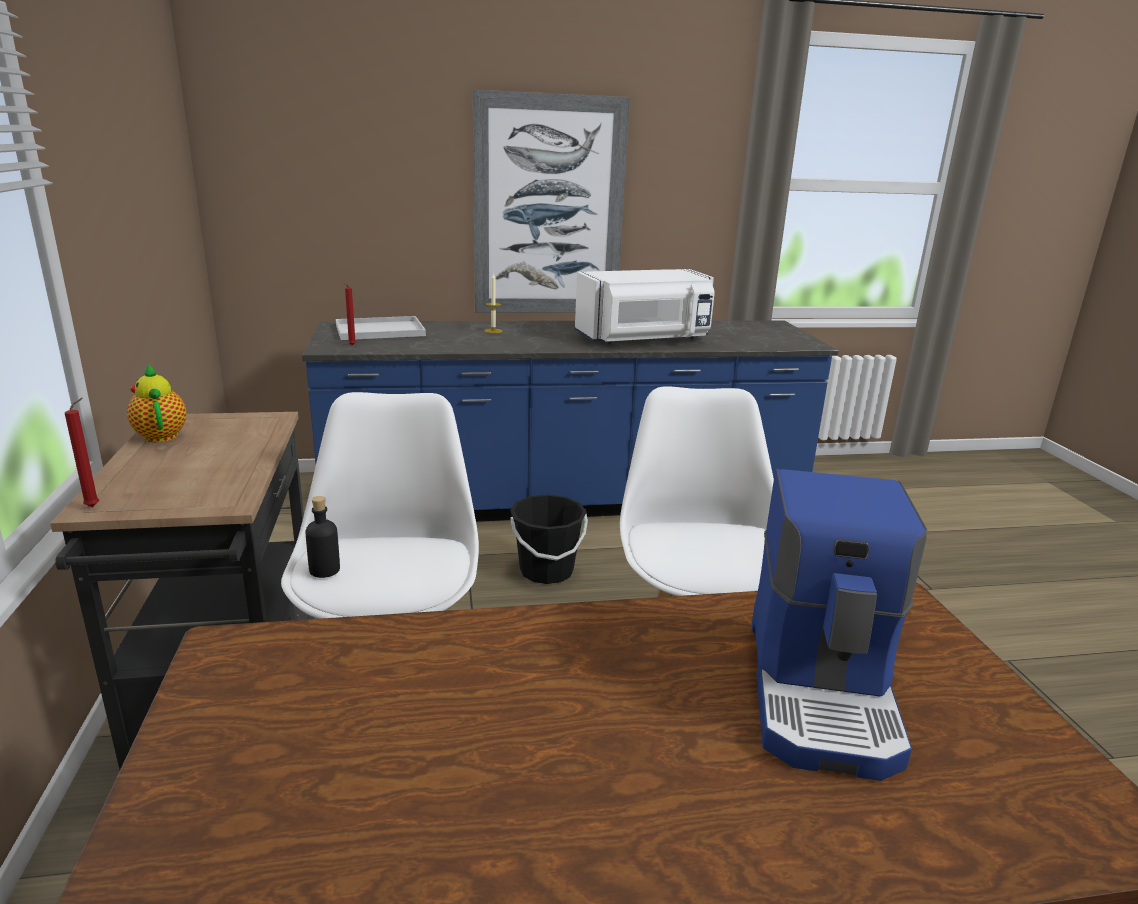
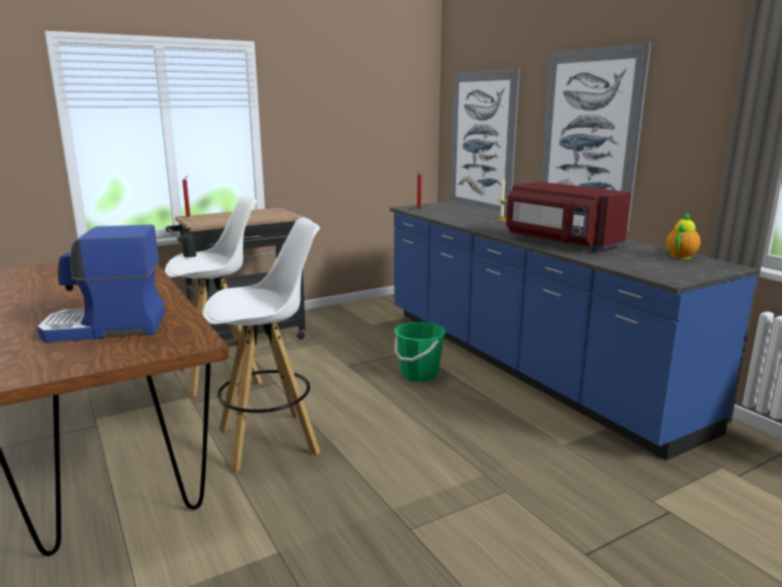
camera: 70 degrees right, 5 degrees down
teapot [127,364,187,442] -> teapot moved to [666,213,701,259]
white tray [336,316,426,340] -> none
black bucket [510,495,588,584] -> green bucket [394,322,446,382]
white microwave [575,269,715,344] -> red microwave [506,182,631,251]
none -> picture [450,68,520,212]

